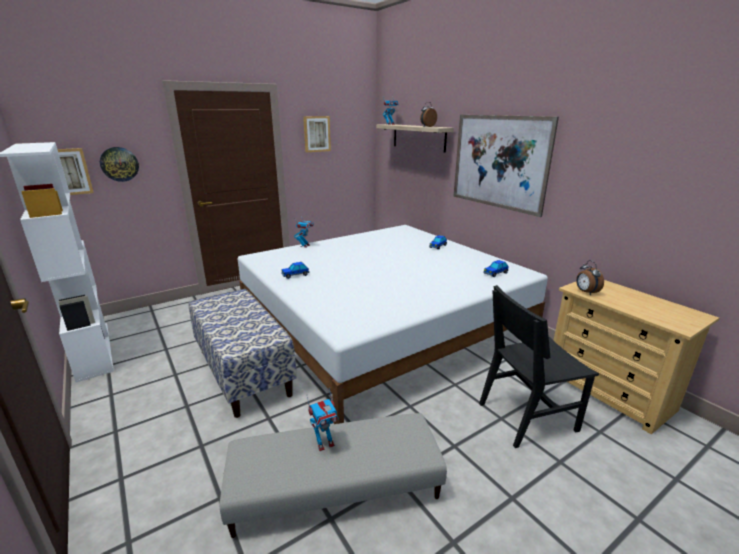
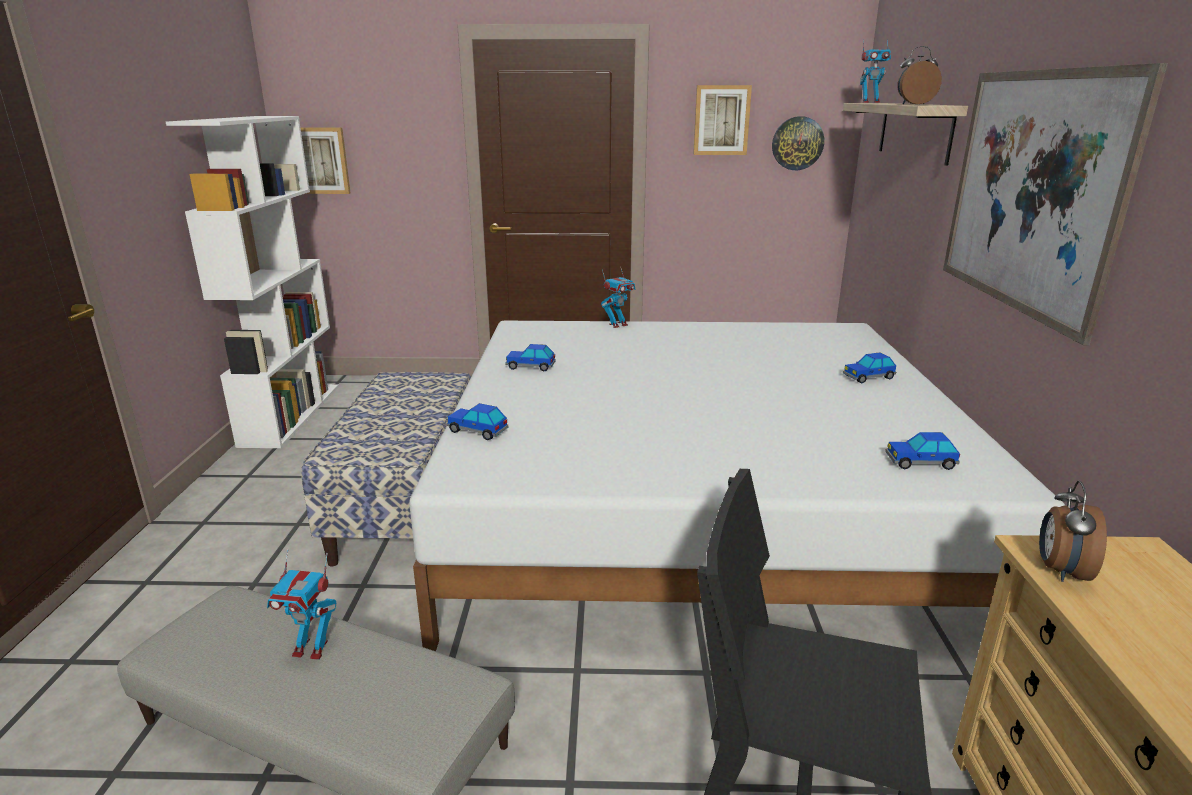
camera: 35 degrees right, 0 degrees up
wall clock [100,147,139,182] -> wall clock moved to [772,116,824,170]
none -> toy car [447,403,508,440]

